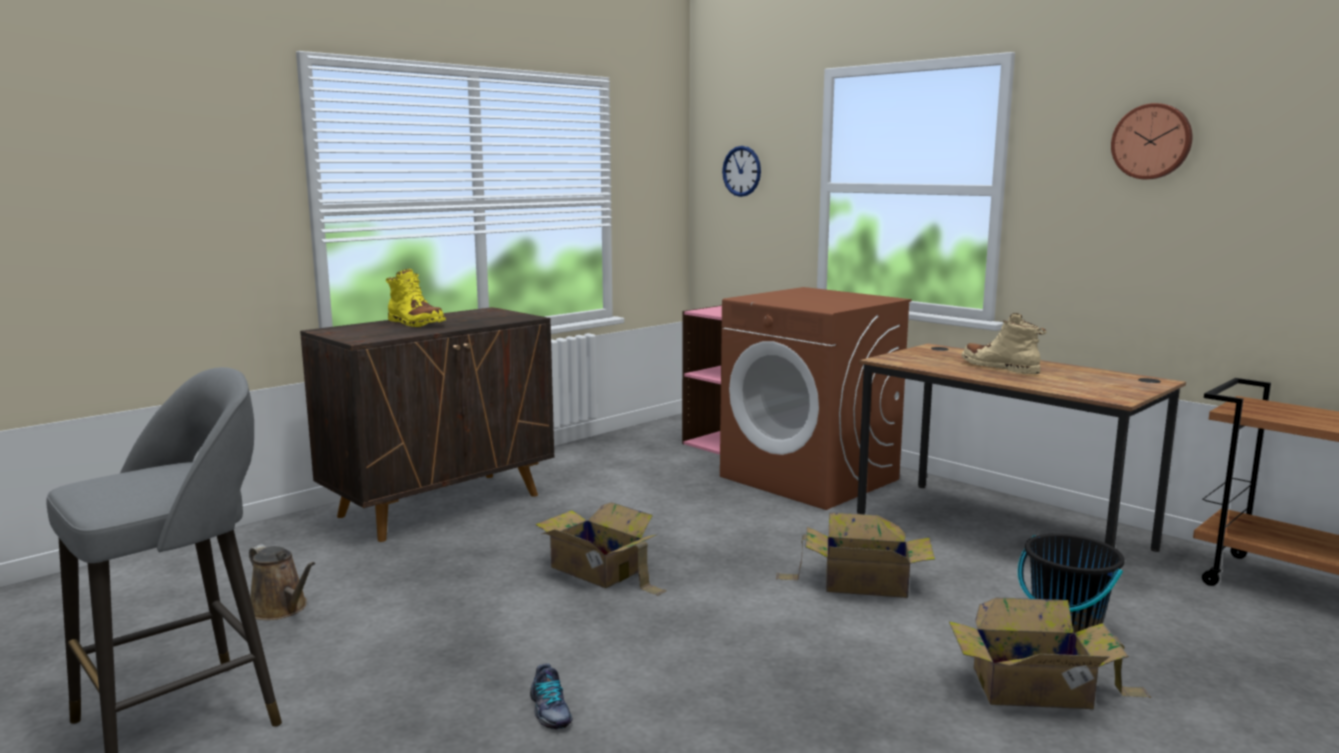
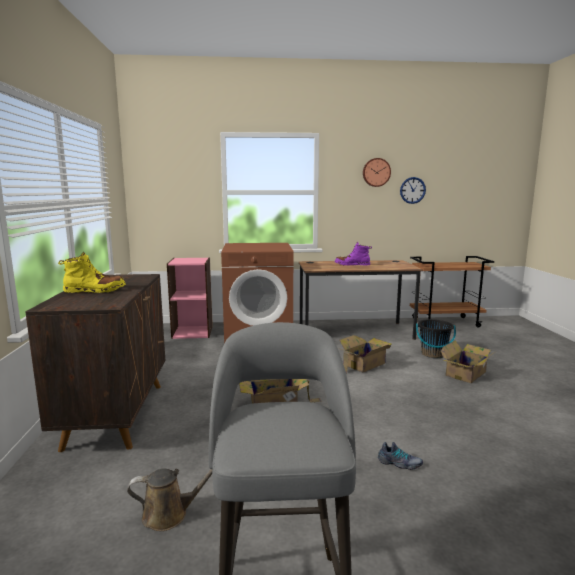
camera: 50 degrees left, 0 degrees up
wall clock [722,146,761,197] -> wall clock moved to [400,177,426,204]
beige boot [961,313,1046,374] -> purple boot [335,242,372,265]

